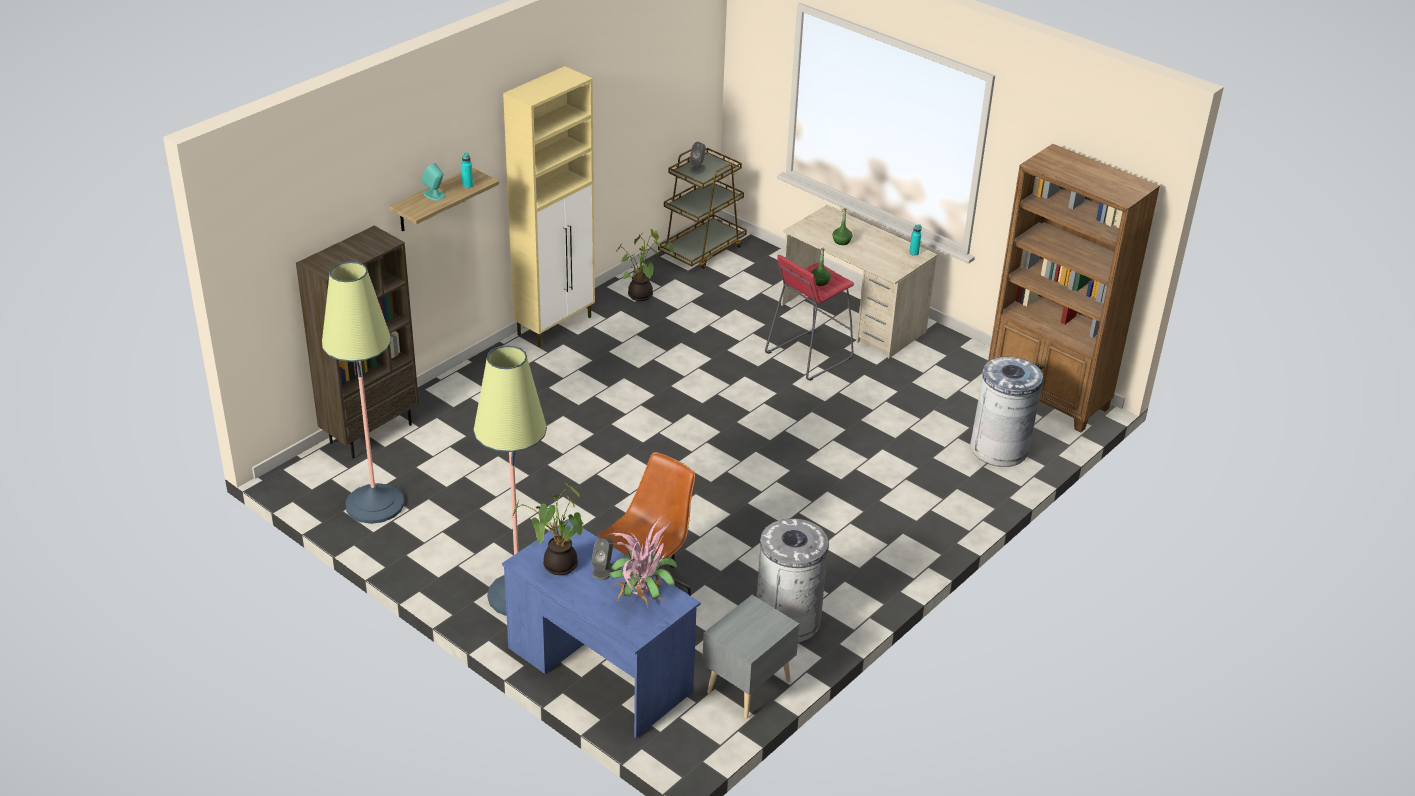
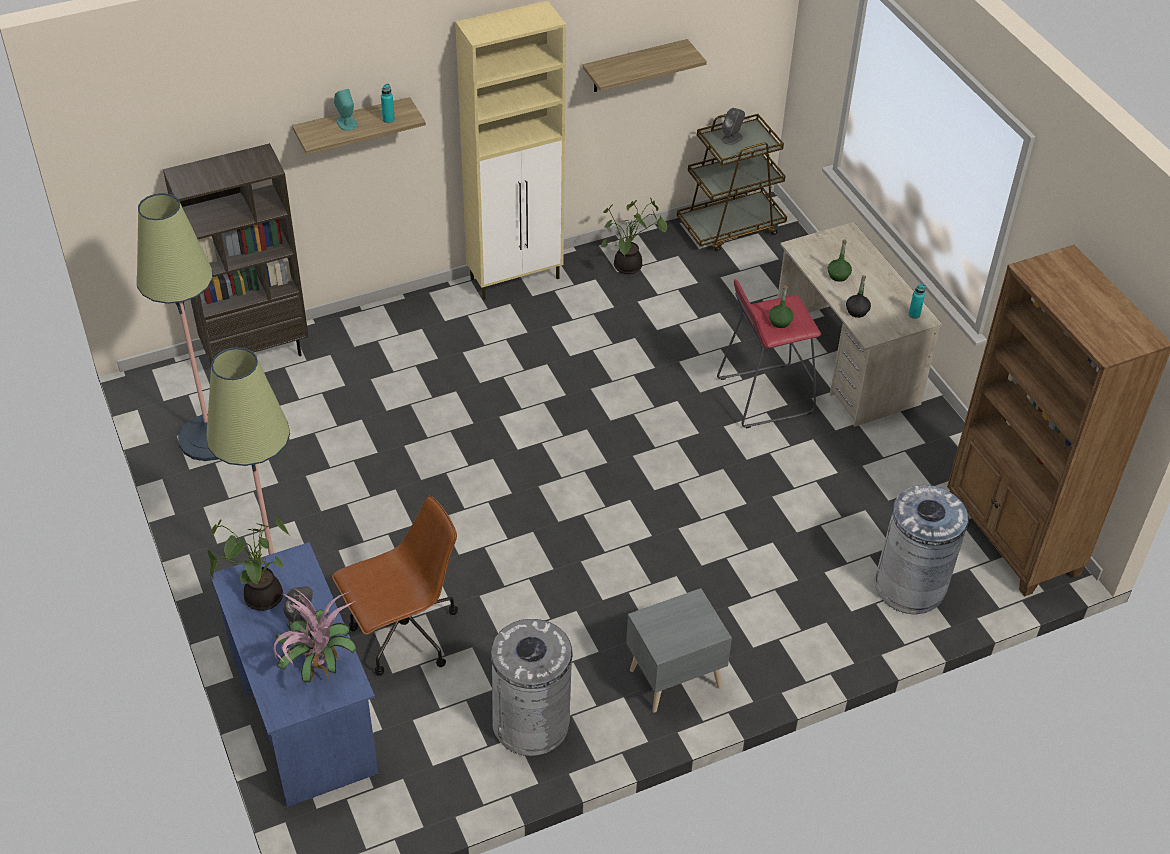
camera: 25 degrees right, 10 degrees up
grey nightstand [702,595,799,719] -> grey nightstand moved to [626,588,732,713]
none -> shelf [582,39,707,92]
none -> black bottle [846,275,871,318]

